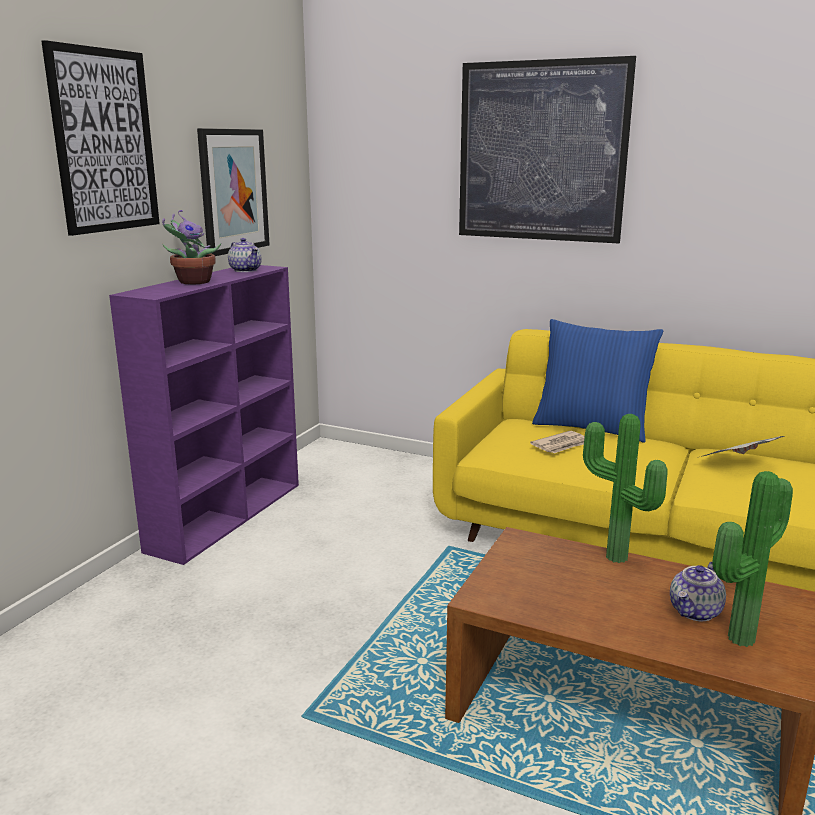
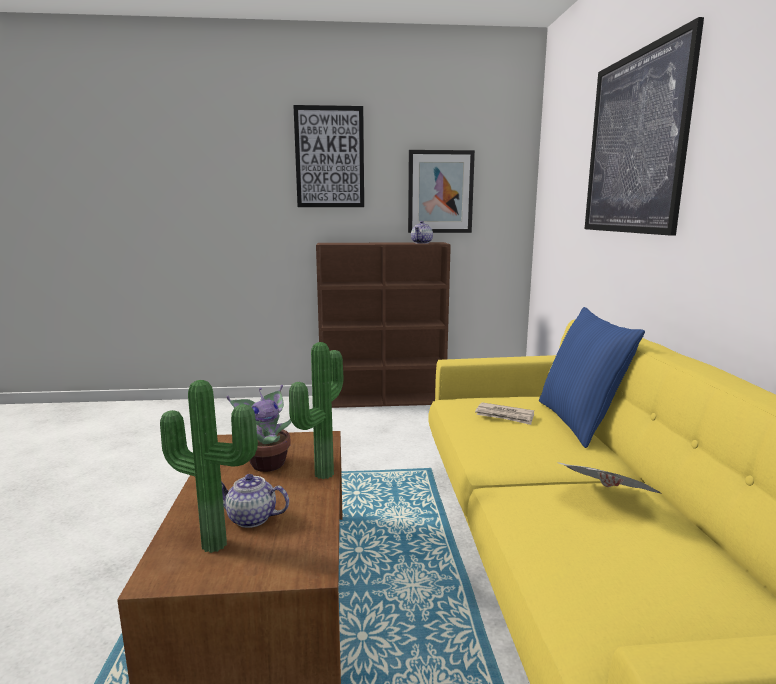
camera: 60 degrees right, 5 degrees down
purple bookcase [109,265,299,565] -> brown bookcase [316,242,451,408]
potted plant [162,210,221,284] -> potted plant moved to [226,385,291,472]

